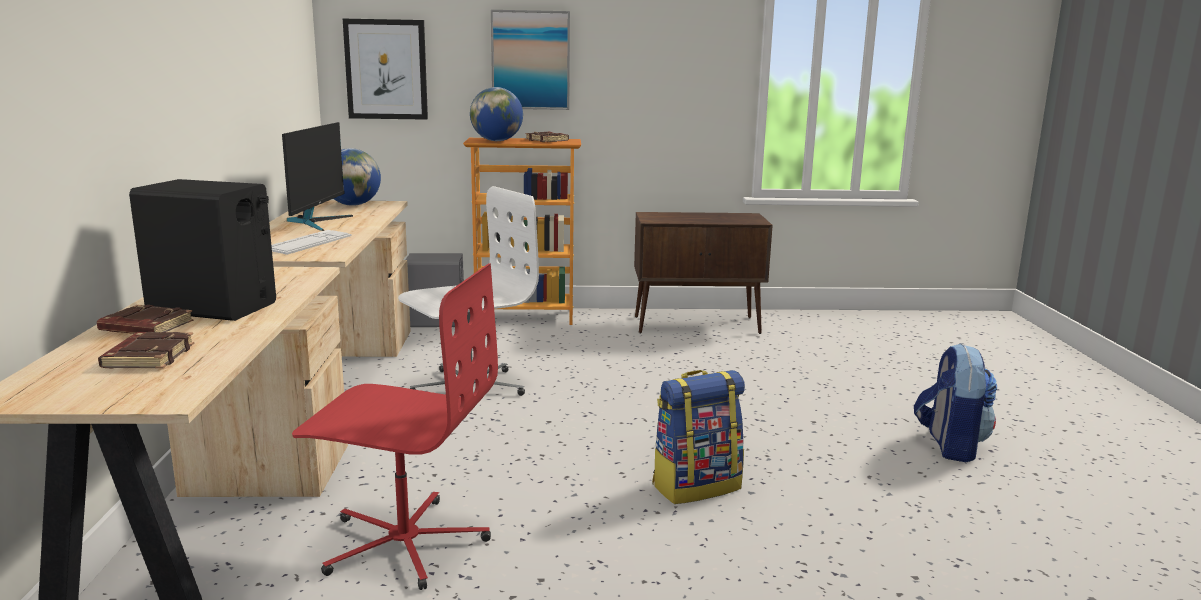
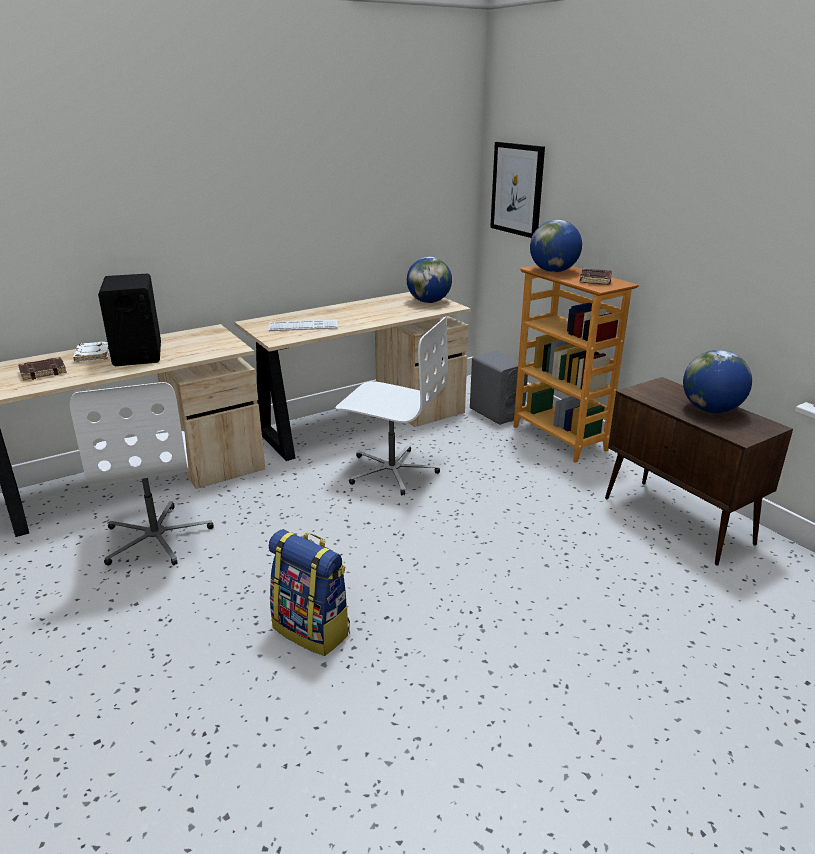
camera: 60 degrees right, 10 degrees up
brown book [97,305,193,334] -> white book [73,341,109,362]
monitor [282,122,353,231] -> none
red office chair [292,263,498,590] -> white office chair [70,382,214,566]
picture [491,10,570,110] -> none
backpack [914,343,997,462] -> none
none -> globe [683,350,752,413]

